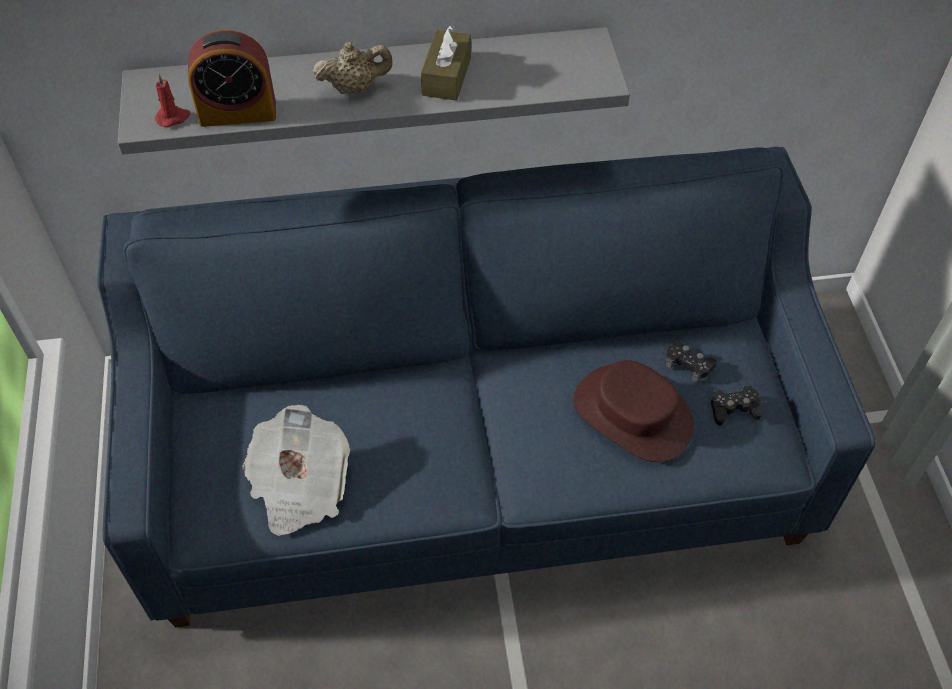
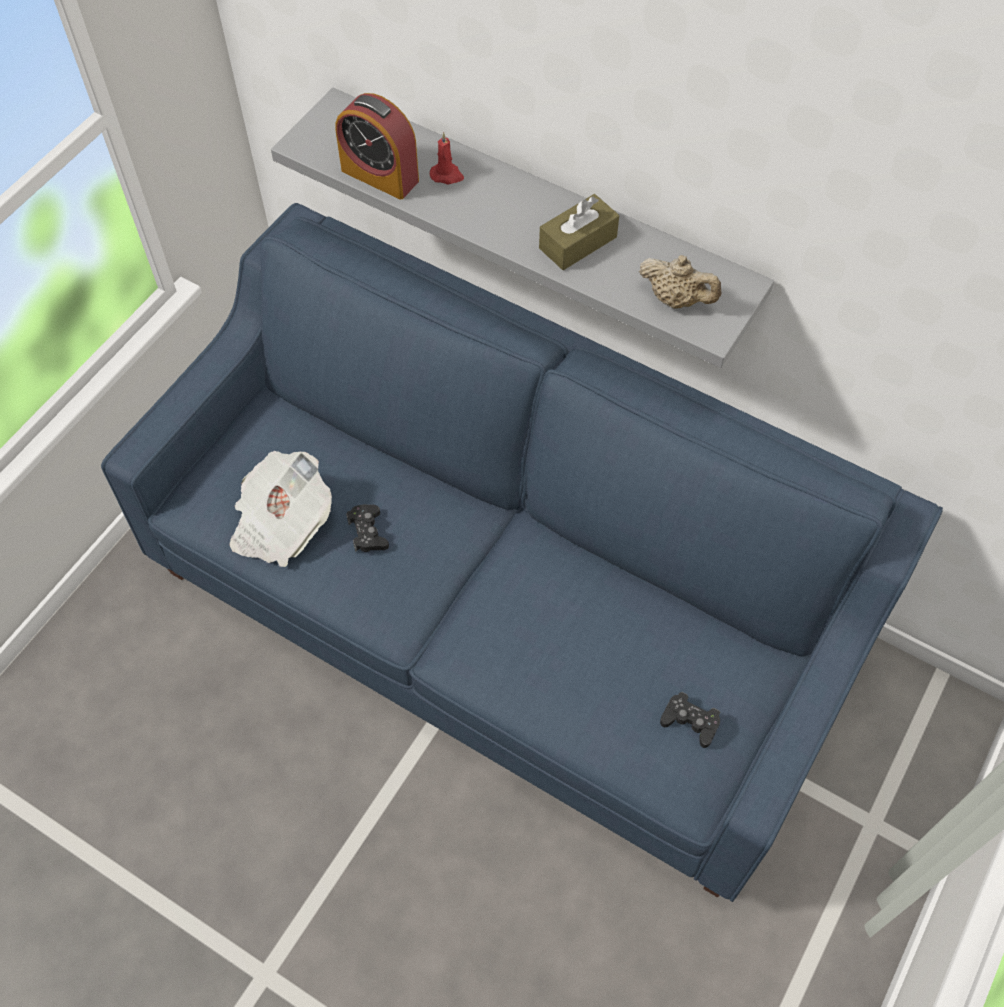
camera: 40 degrees right, 5 degrees up
red candle [155,74,190,127] -> red candle moved to [430,132,464,184]
beige teapot [313,42,393,94] -> beige teapot moved to [639,255,721,309]
brown hat [574,360,694,462] -> none
black game controller [665,340,717,383] -> black game controller moved to [346,504,389,552]

